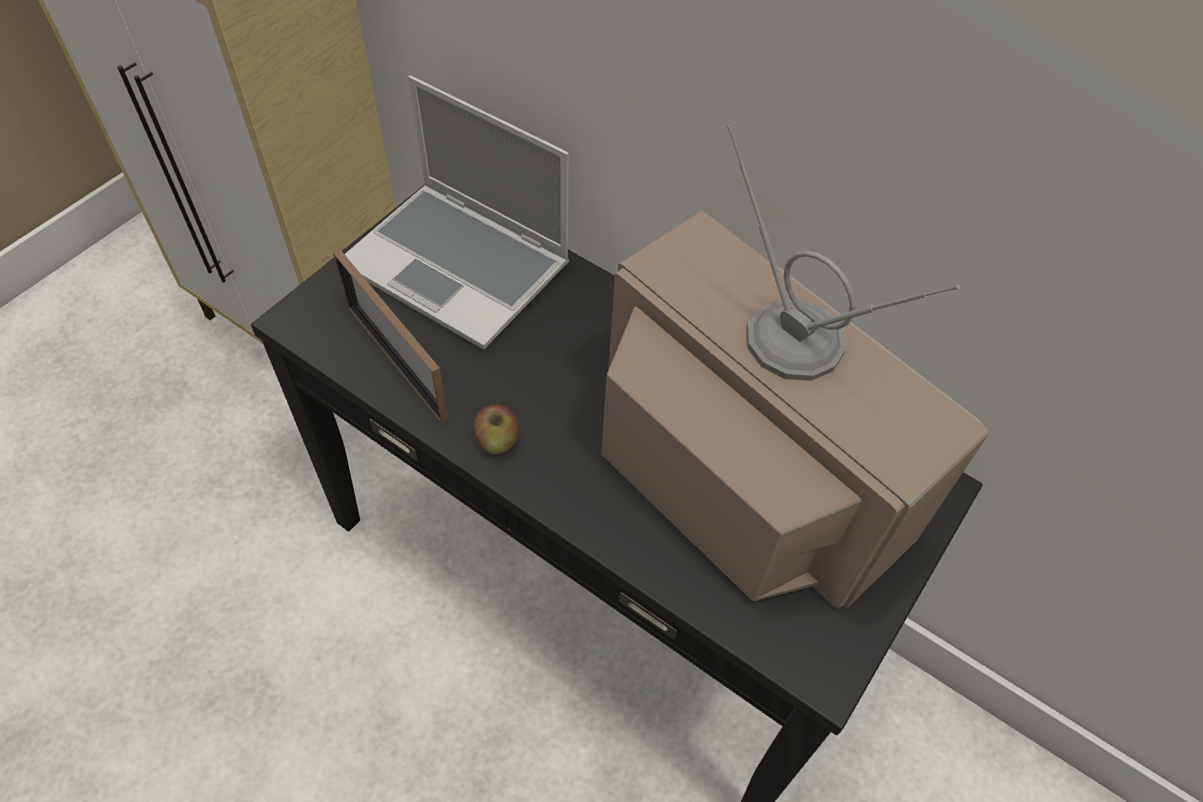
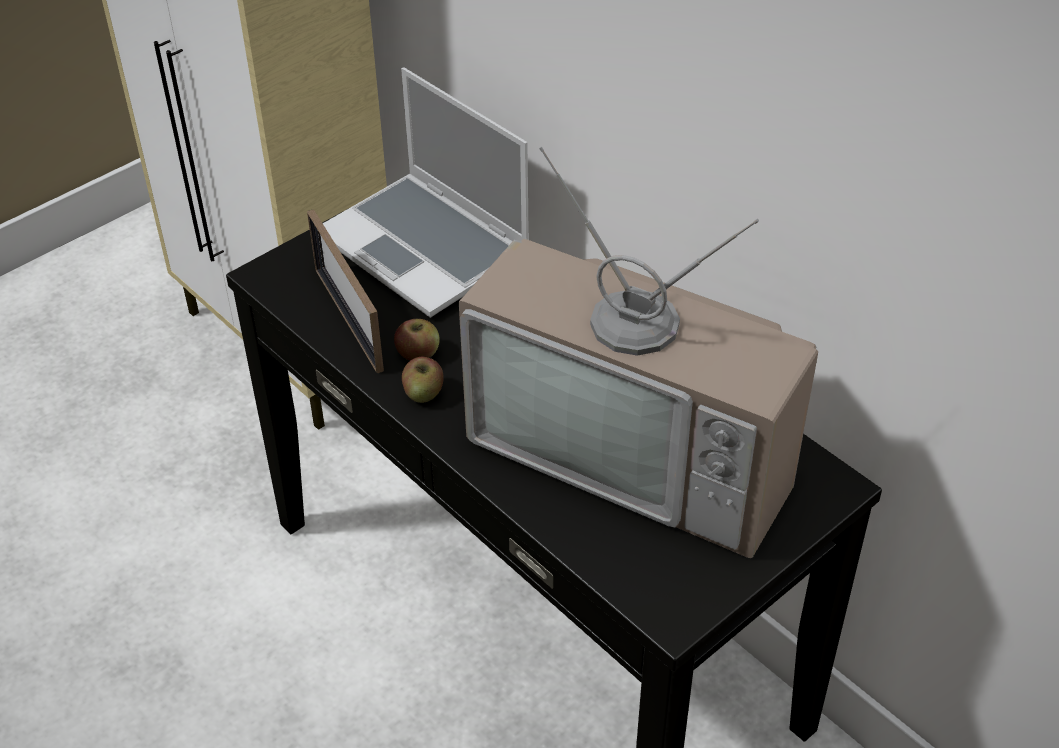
camera: 15 degrees right, 10 degrees down
television [602,125,989,609] -> television turned 150 degrees clockwise [459,147,818,558]
none -> apple [394,319,440,361]

